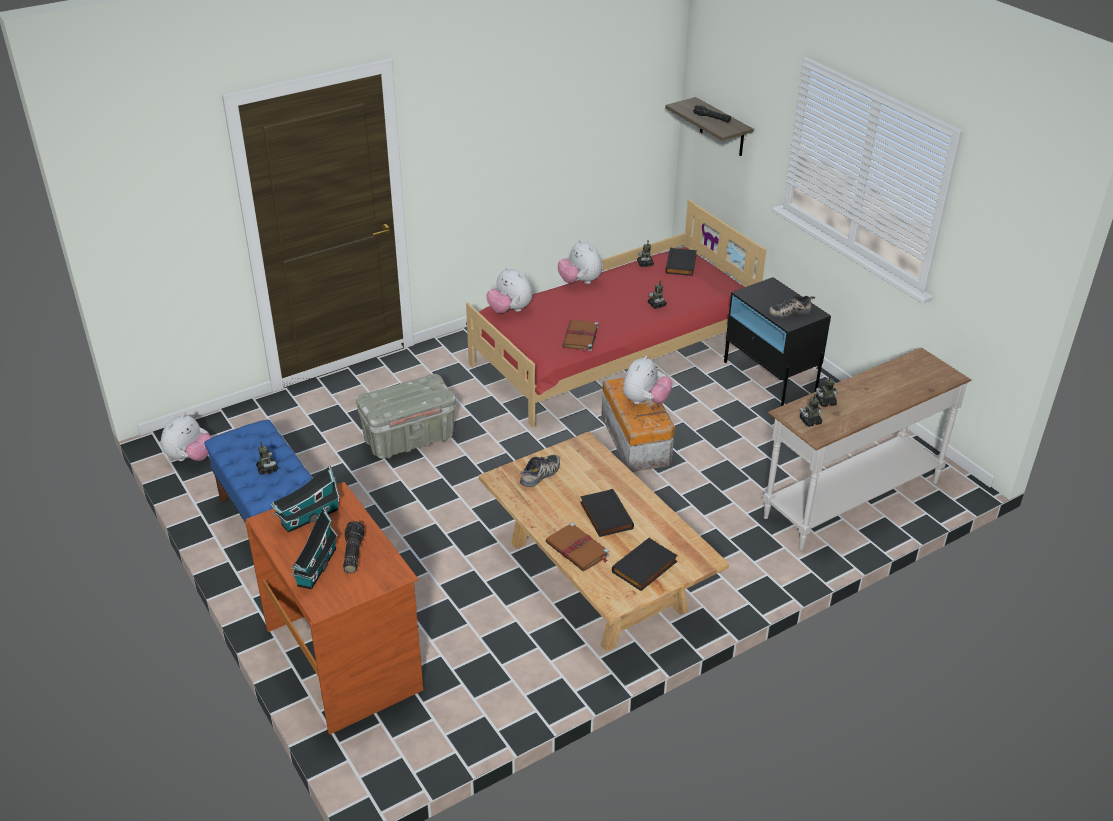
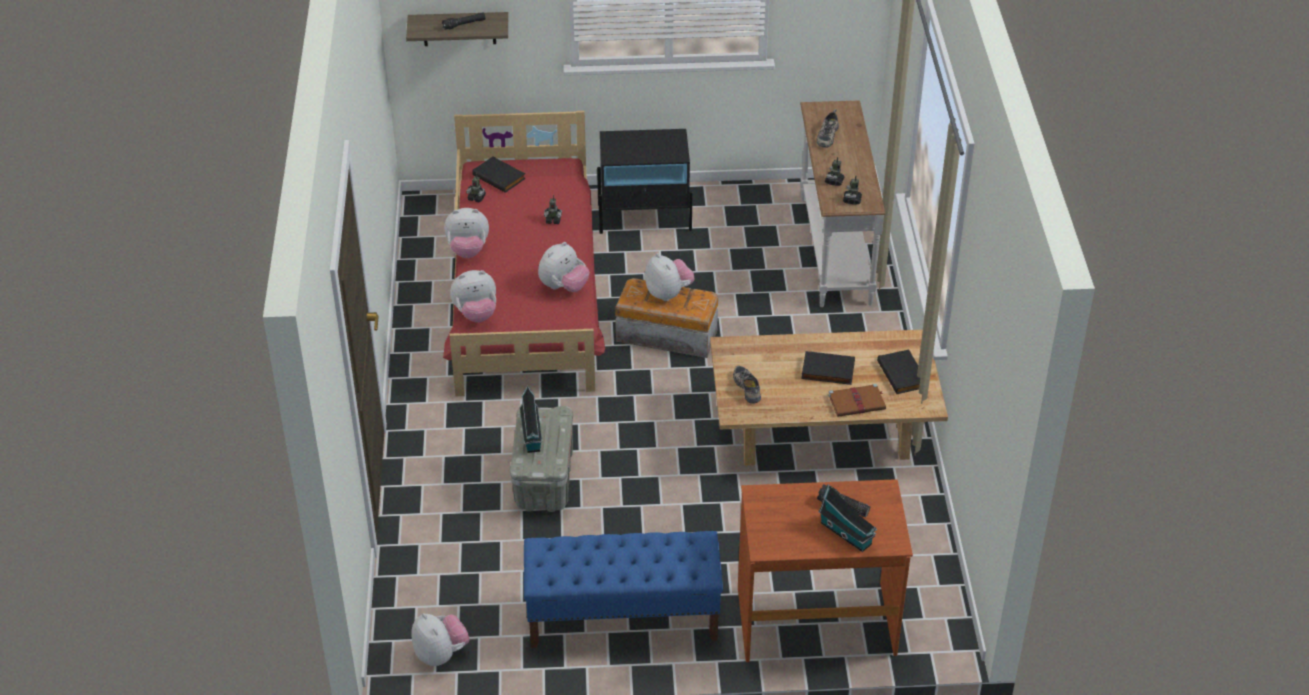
camera: 60 degrees left, 5 degrees up
toy robot [256,442,278,475] -> none
toy house [271,465,340,533] -> toy house moved to [519,385,543,453]
brown book [562,320,599,353] -> plush toy [538,242,589,292]
shoe [769,296,815,318] -> shoe moved to [816,109,839,148]

